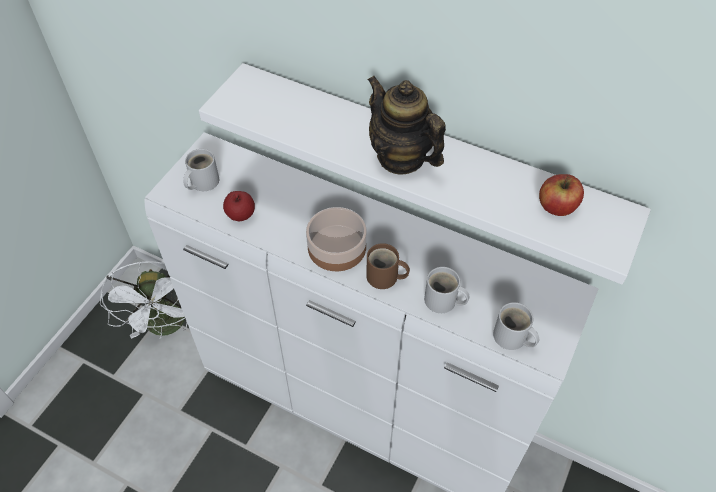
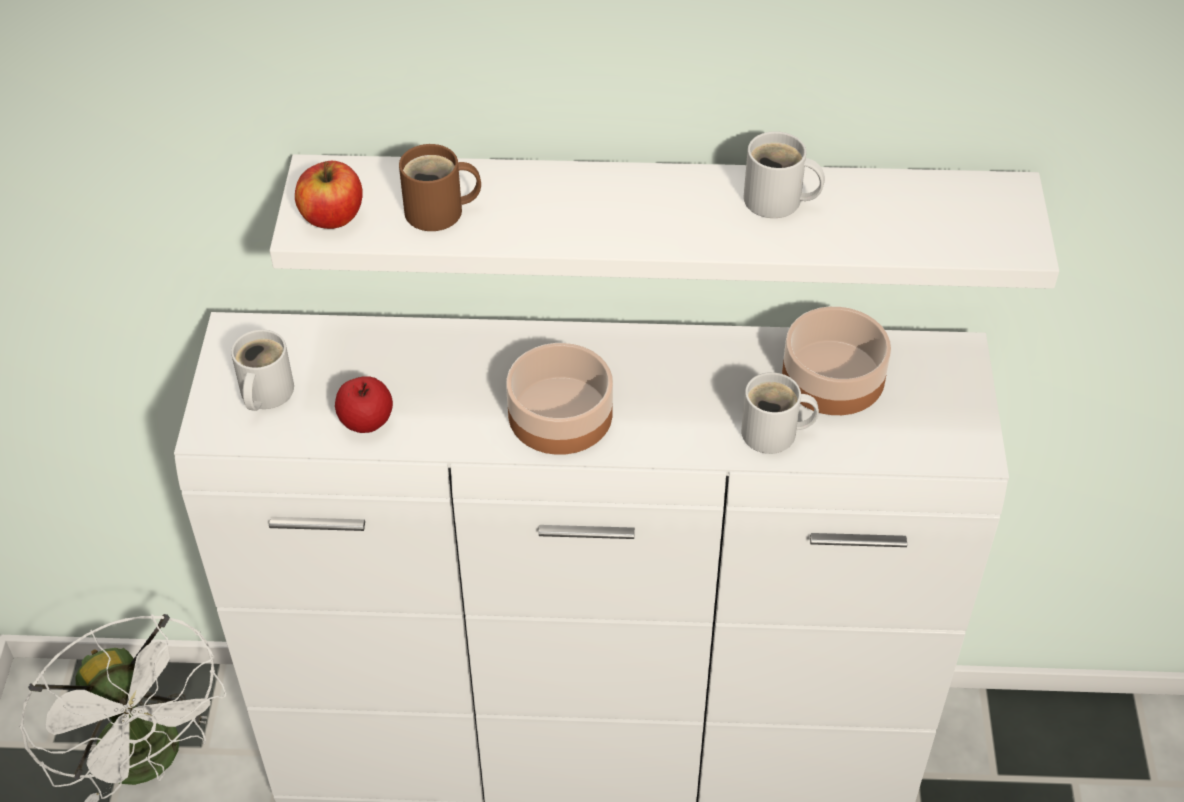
camera: 25 degrees left, 5 degrees down
brown mug [366,243,410,289] -> brown mug moved to [399,144,481,231]
teapot [368,76,446,174] -> none
white mug [493,302,539,350] -> white mug moved to [744,131,825,218]
apple [539,174,584,216] -> apple moved to [295,161,363,229]
none -> bowl [782,306,891,415]

